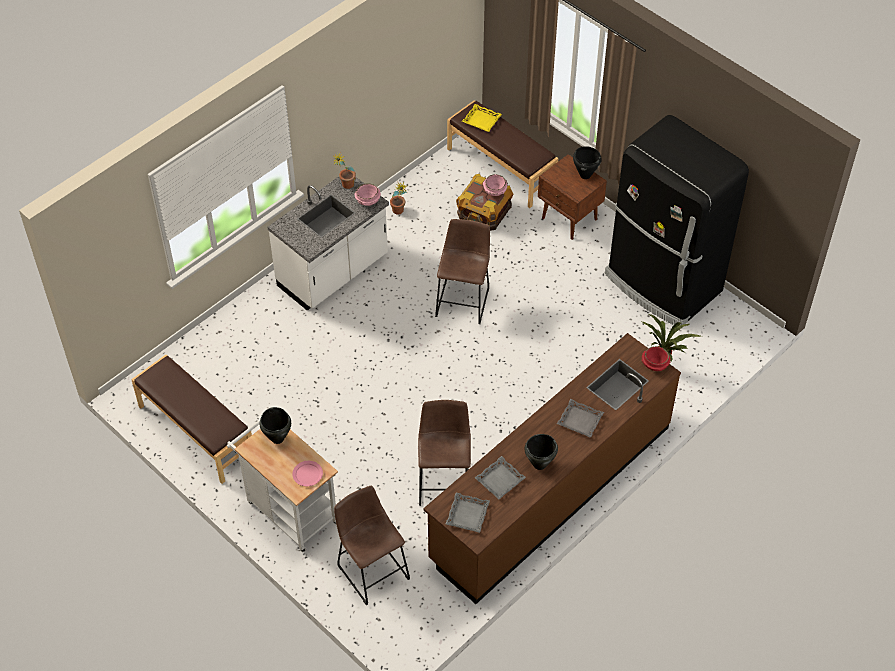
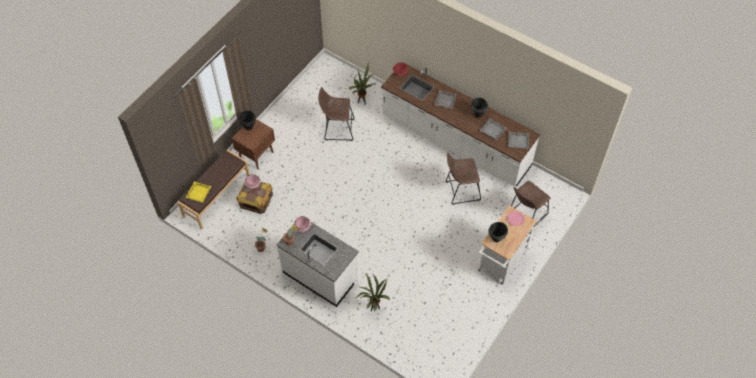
camera: 100 degrees left, 5 degrees up
brown bench [131,355,252,484] -> none
brown counter [423,333,681,604] -> white counter [381,62,540,186]
brown stool [435,219,490,324] -> brown stool moved to [318,87,354,141]
black fridge [605,115,749,326] -> none
none -> potted plant [356,273,390,311]

